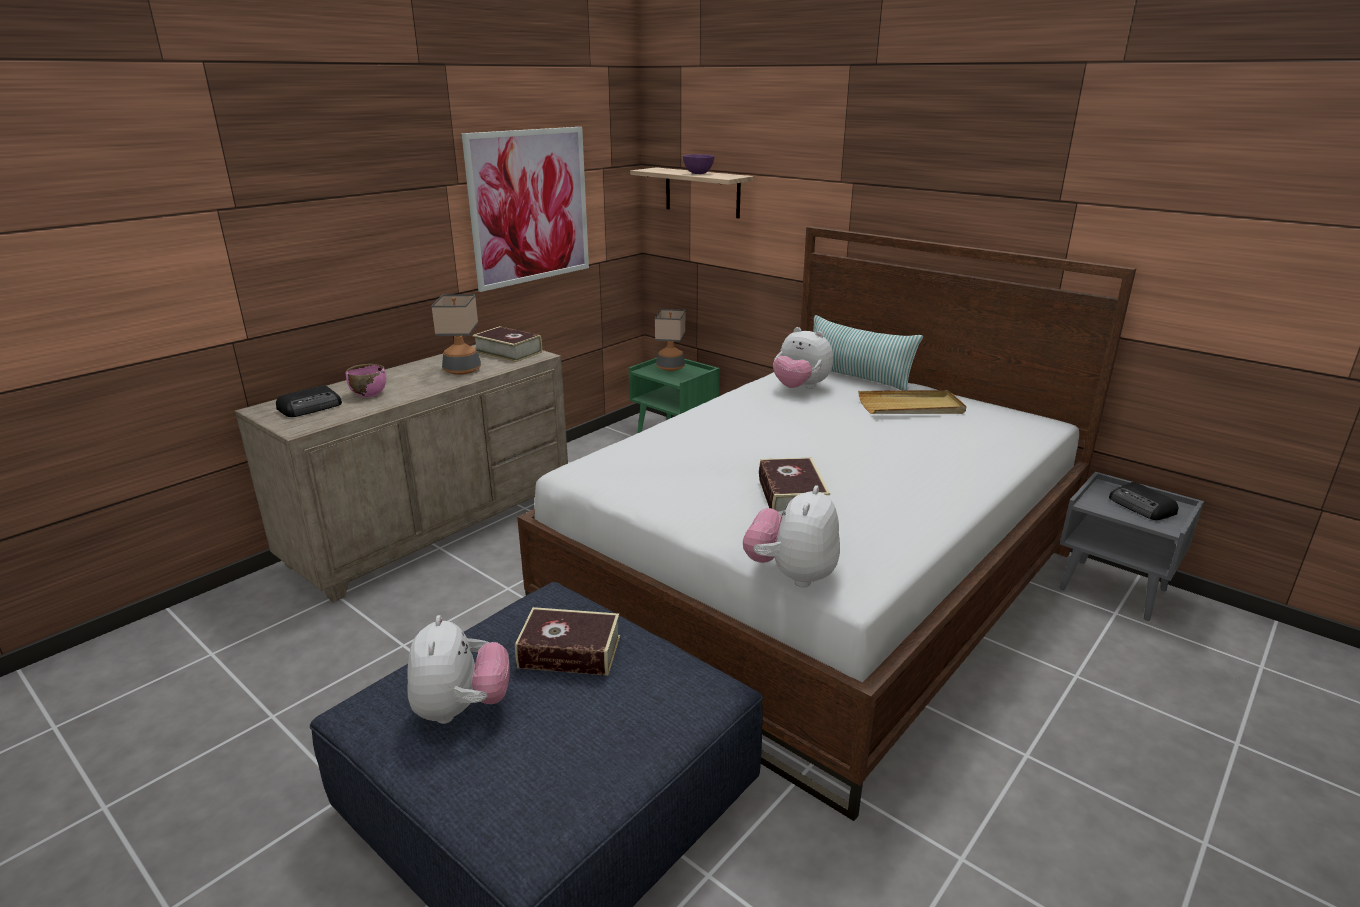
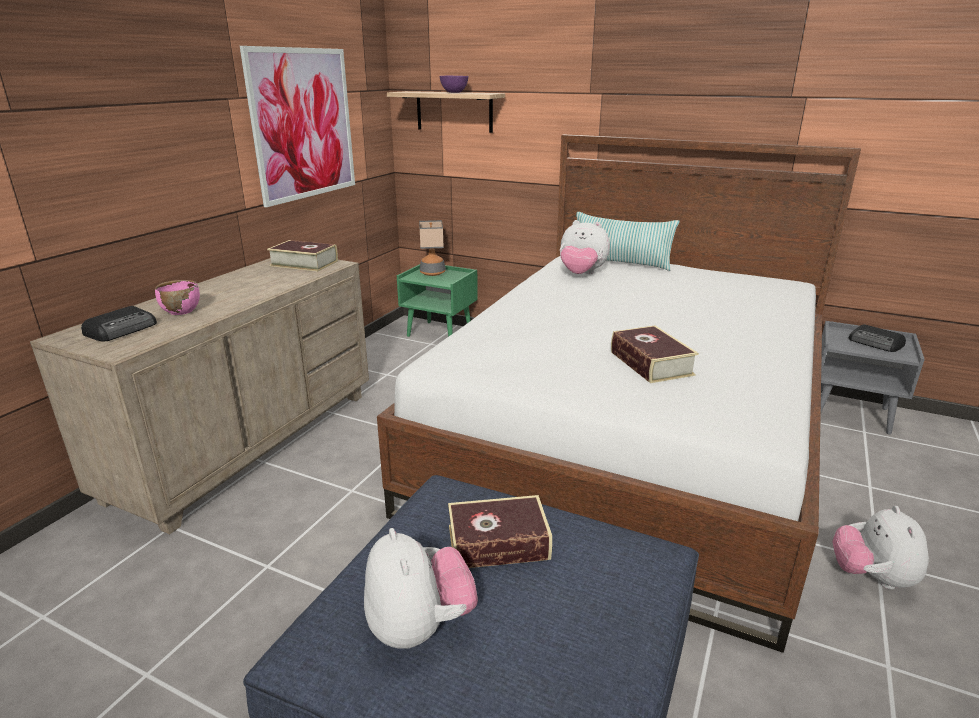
camera: 15 degrees left, 0 degrees up
table lamp [431,294,481,375] -> none
plush toy [743,485,840,588] -> plush toy moved to [833,506,929,589]
beige tray [858,390,967,414] -> none

